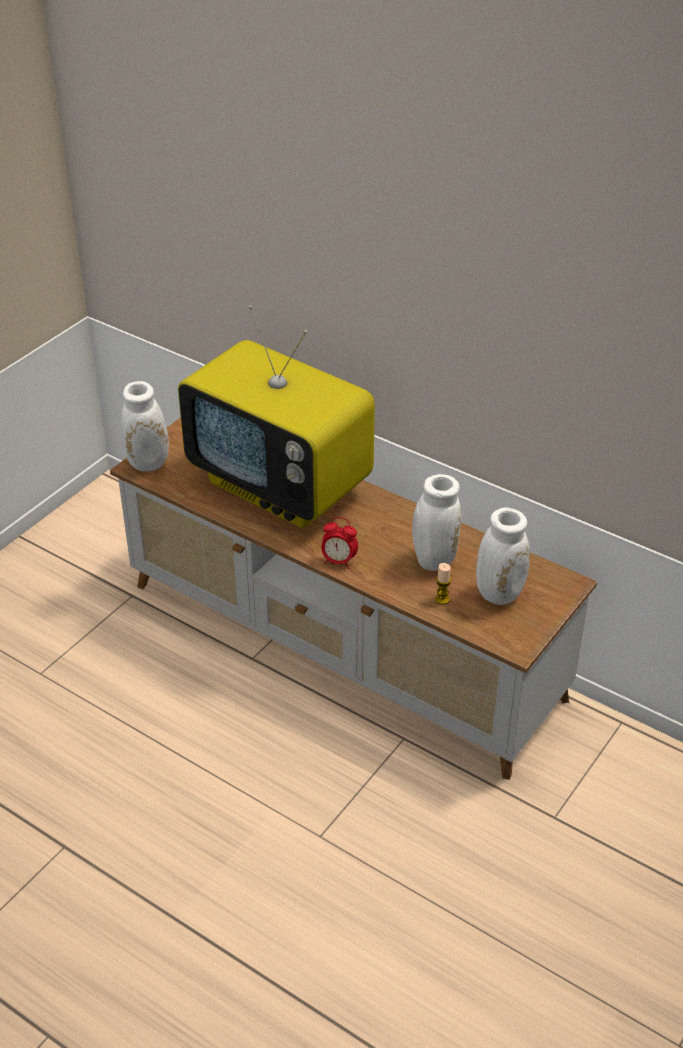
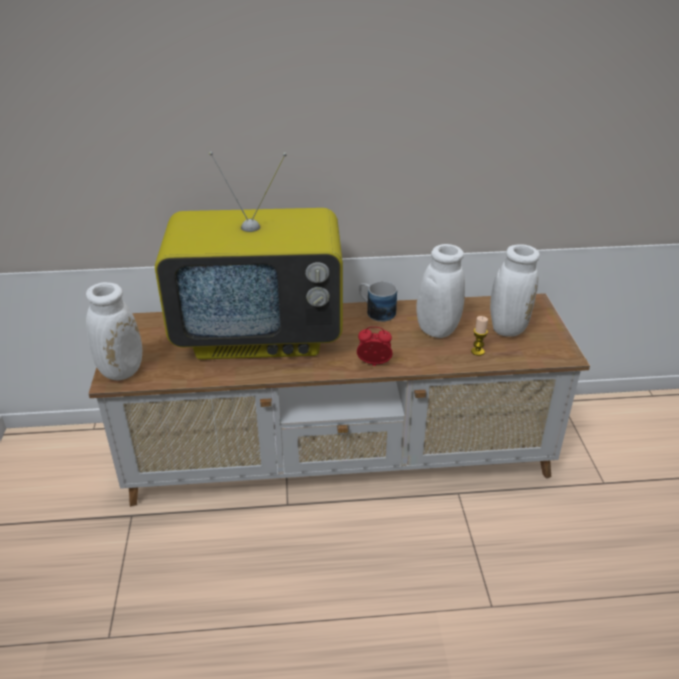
camera: 40 degrees left, 5 degrees down
alarm clock [321,517,358,569] -> alarm clock turned 150 degrees counterclockwise [357,327,392,366]
none -> mug [359,281,397,322]

